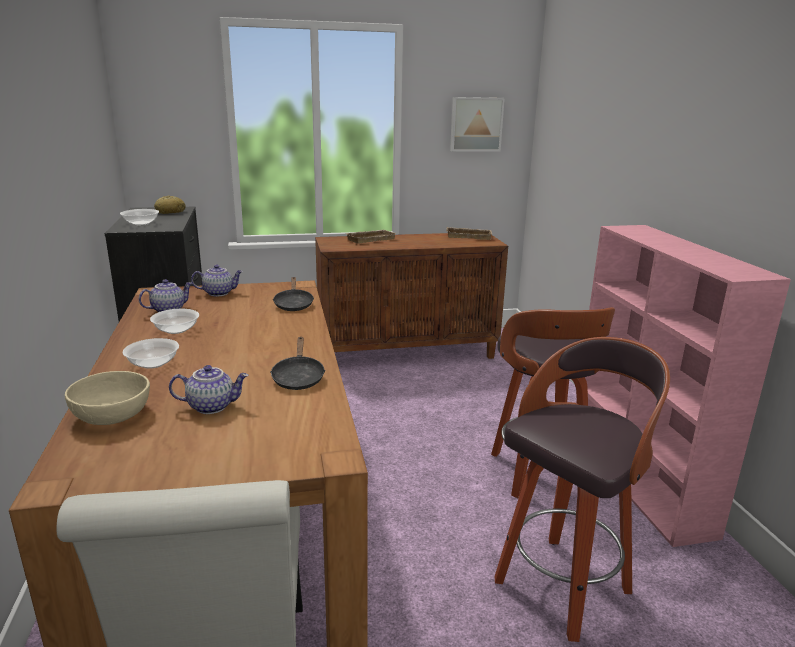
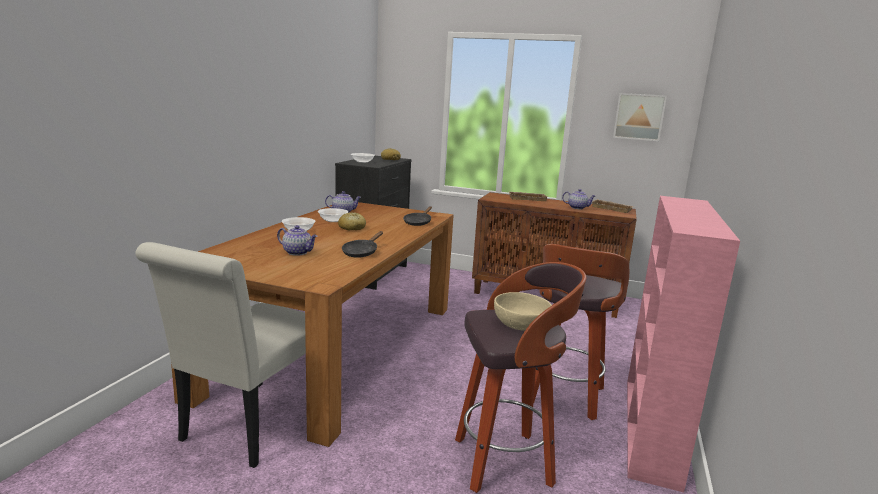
camera: 30 degrees right, 5 degrees down
beige bowl [65,371,150,425] -> beige bowl moved to [494,292,552,331]
teapot [191,265,243,296] -> teapot moved to [562,189,595,209]
none -> bread [338,212,366,230]

